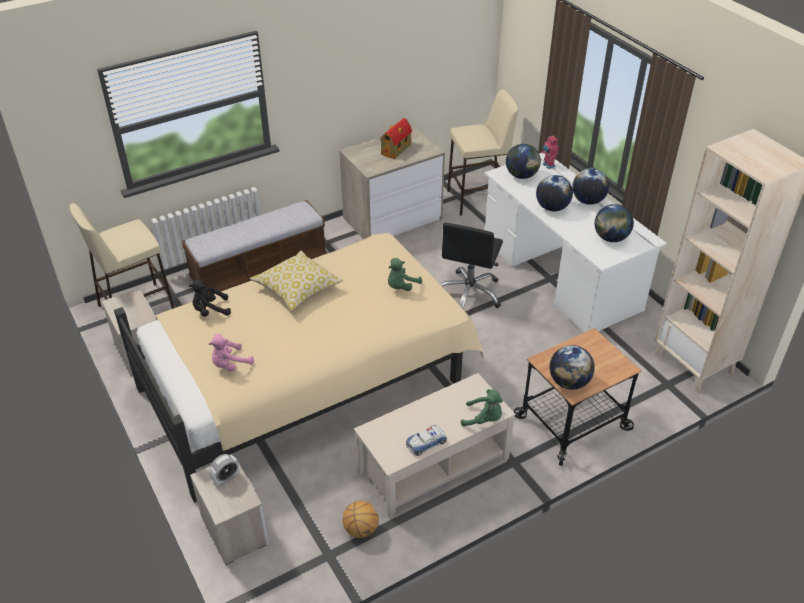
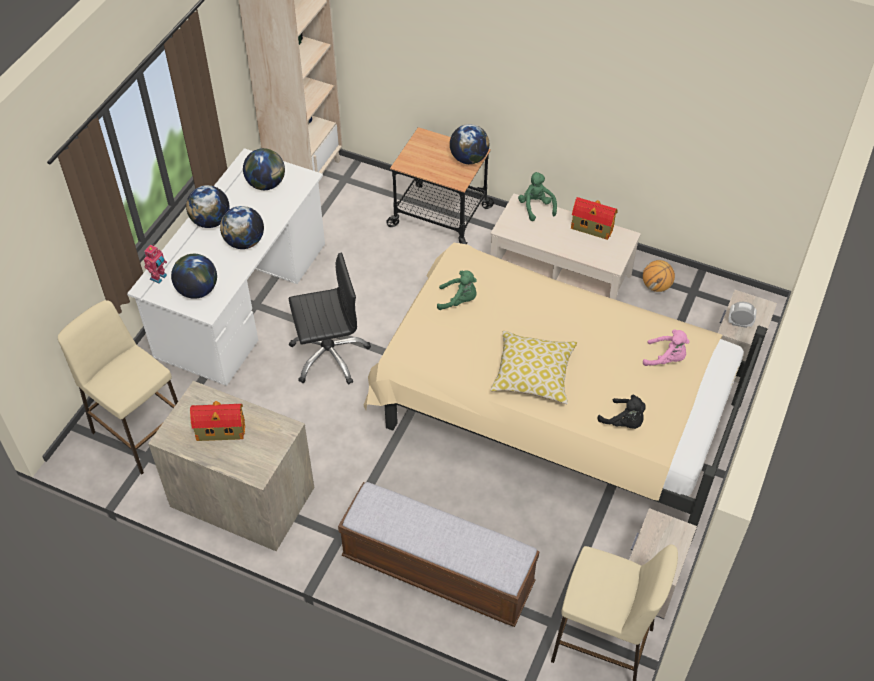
camera: 125 degrees left, 10 degrees up
toy car [406,425,447,456] -> toy house [571,197,618,240]

